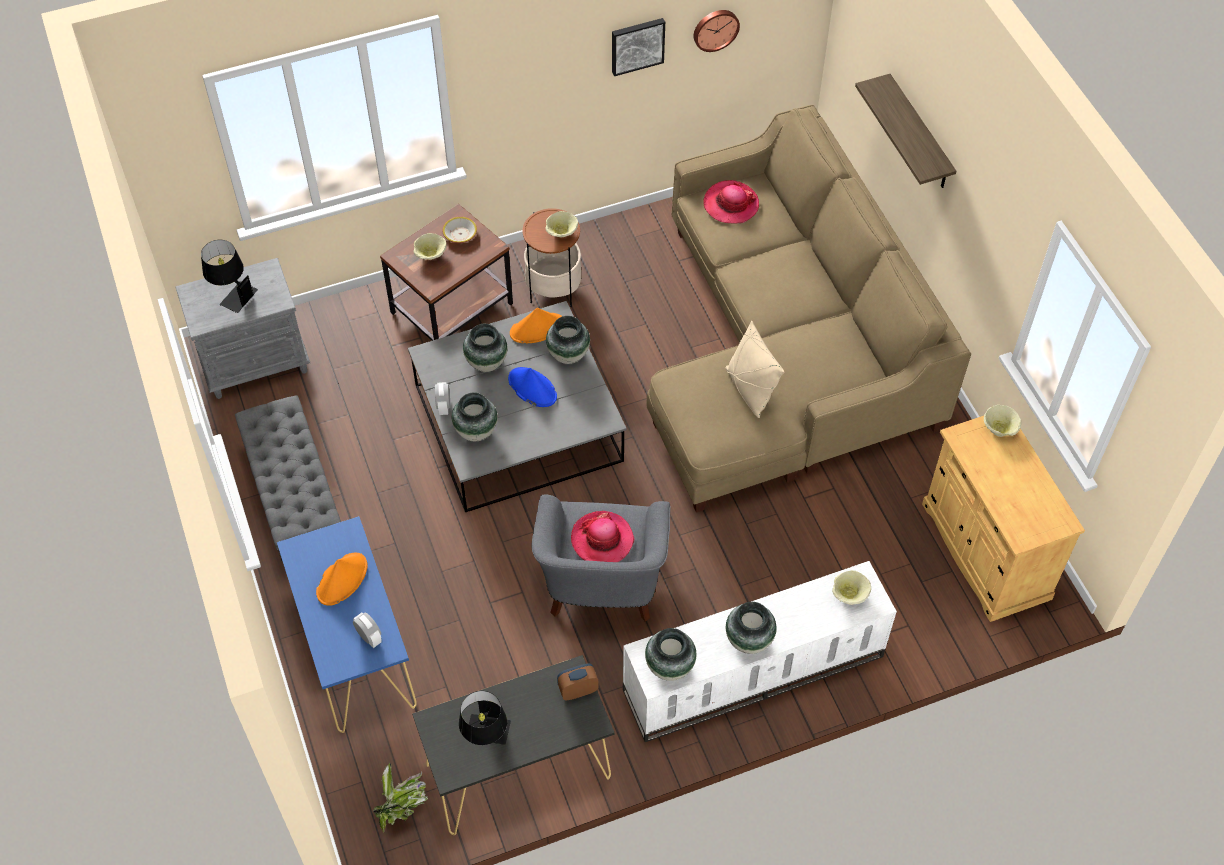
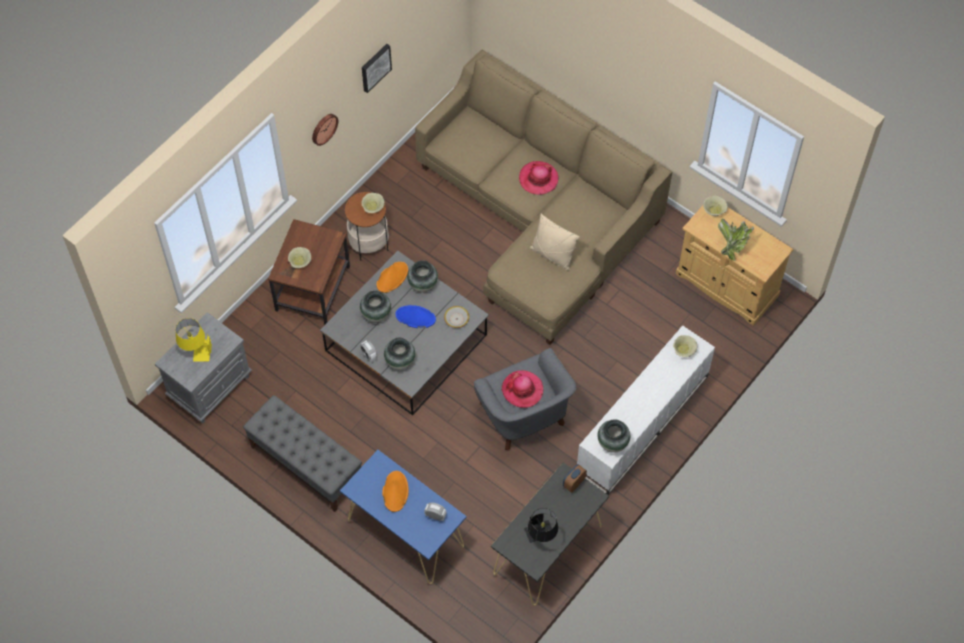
camera: 30 degrees left, 5 degrees up
black table lamp [201,240,258,313] -> yellow table lamp [176,318,212,362]
potted plant [373,762,428,833] -> potted plant moved to [718,219,754,261]
bowl [442,217,477,243] -> bowl moved to [444,306,469,328]
wall clock [694,10,740,52] -> wall clock moved to [312,114,338,146]
hat [704,180,759,224] -> hat moved to [519,161,559,195]
vase [726,602,777,654] -> none
shelf [855,74,956,188] -> none

